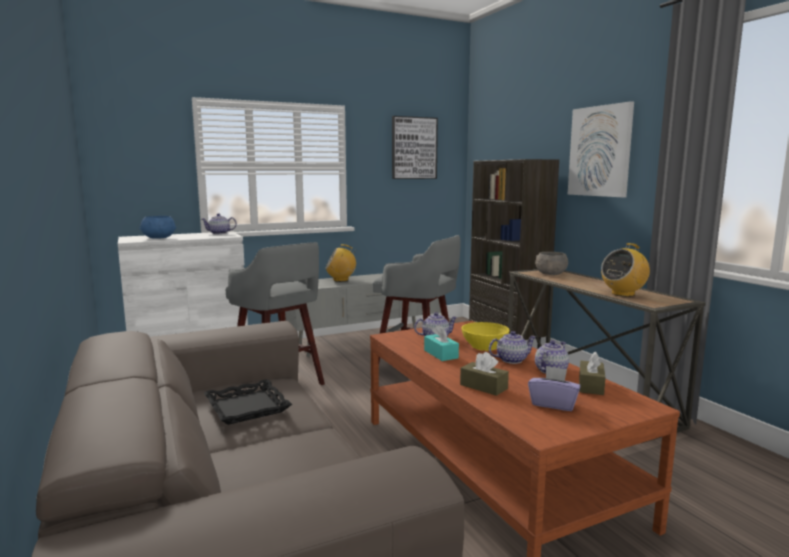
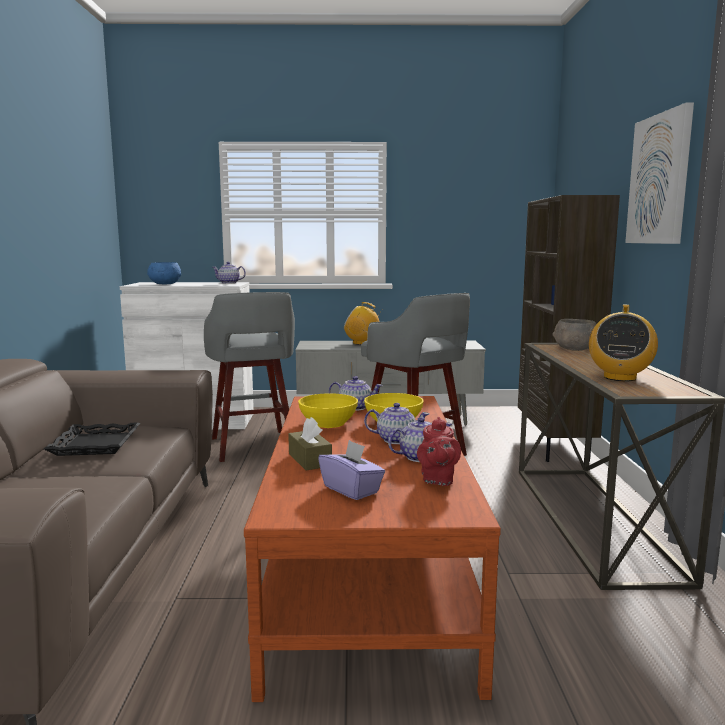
camera: 25 degrees right, 0 degrees up
picture [392,116,438,179] -> none
turquoise tissue box [424,325,459,361] -> yellow bowl [298,393,358,428]
brown tissue box [579,351,606,395] -> red teapot [417,417,461,486]
radio [601,243,650,297] -> radio turned 60 degrees counterclockwise [589,305,658,381]

